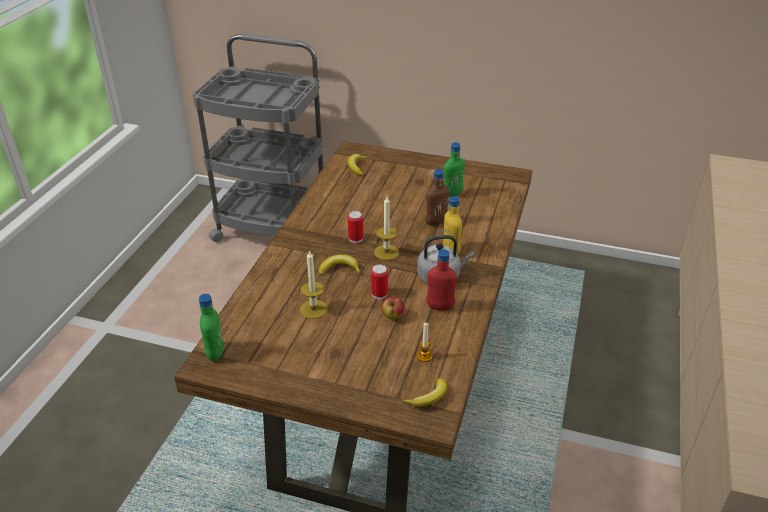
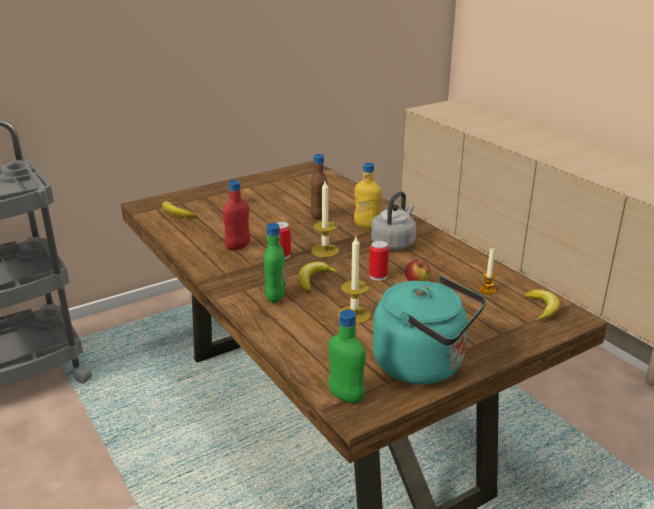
camera: 50 degrees left, 10 degrees down
red bottle [426,249,457,311] -> red bottle moved to [222,180,251,251]
green bottle [444,142,465,197] -> green bottle moved to [264,223,285,303]
none -> turquoise kettle [373,276,486,384]

